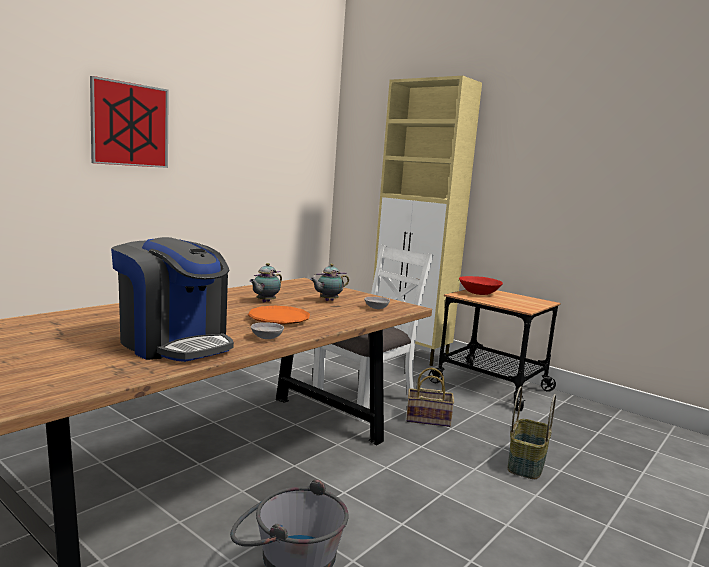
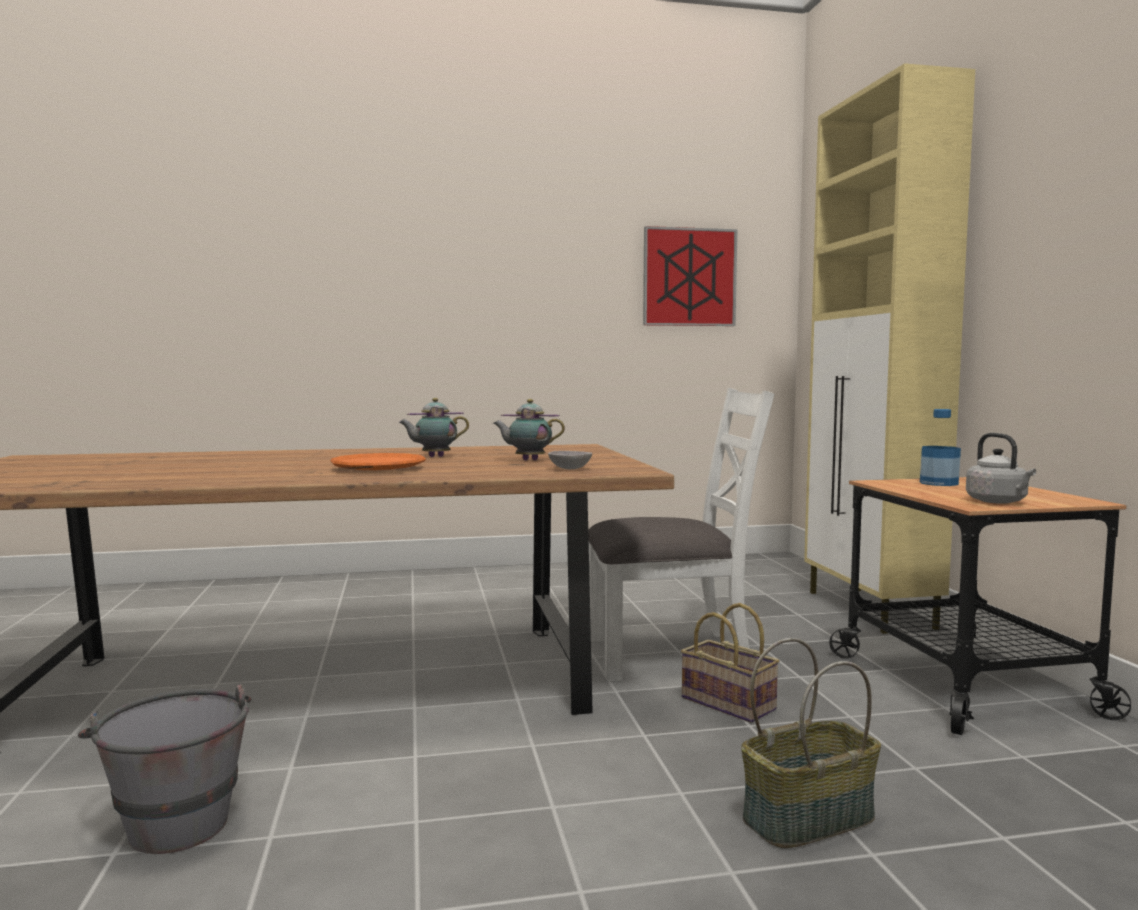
camera: 40 degrees right, 5 degrees down
picture [90,76,169,168] -> picture moved to [643,226,738,326]
coffee machine [111,237,234,362] -> none
grey bowl [251,322,284,339] -> none
red bowl [459,276,503,295] -> bottle [920,409,961,486]
none -> grey kettle [966,433,1036,504]

